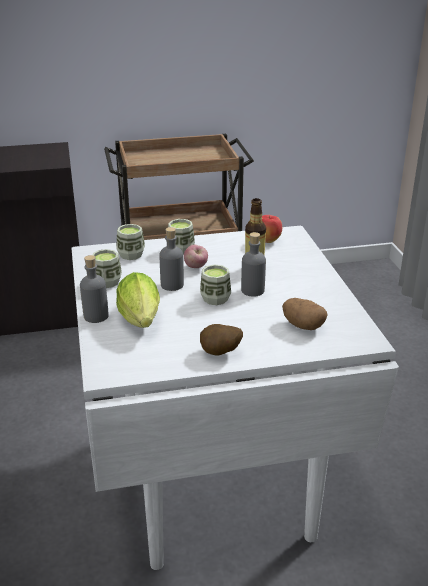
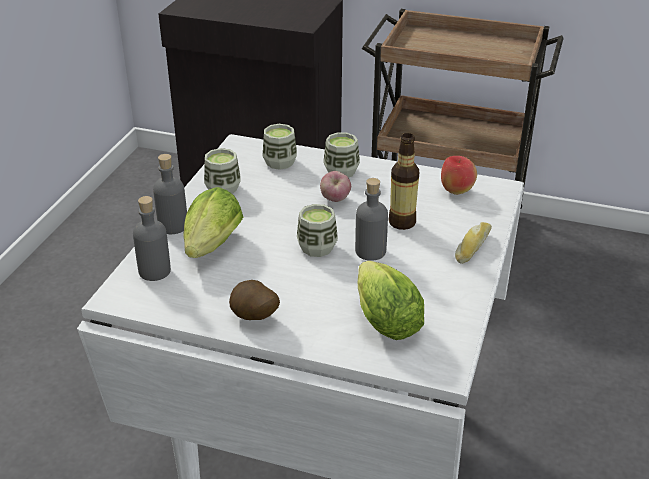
camera: 30 degrees right, 5 degrees up
grey bottle [160,227,184,291] -> grey bottle moved to [133,196,171,281]
potato [282,298,327,330] -> lettuce [358,261,424,340]
none -> bread [455,222,492,264]

